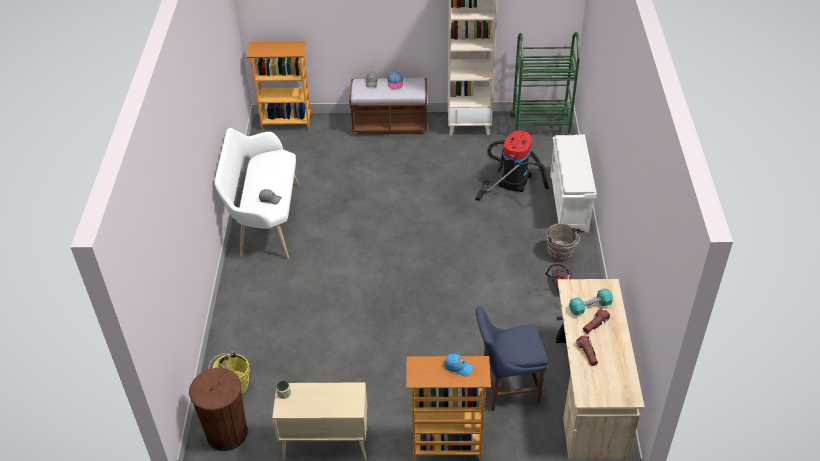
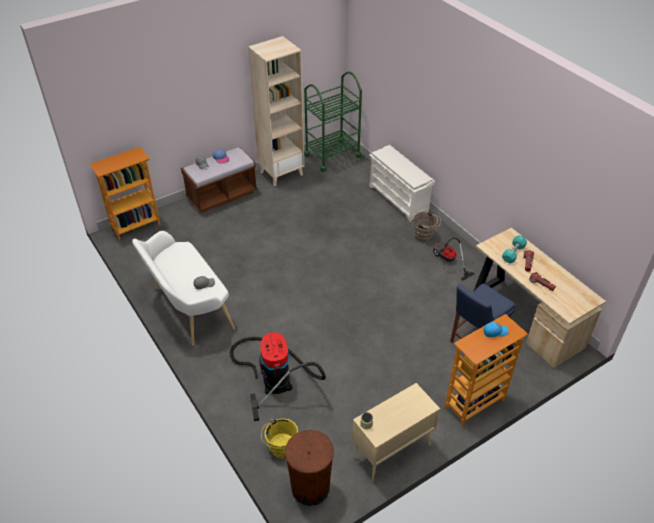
camera: 35 degrees left, 0 degrees up
vacuum cleaner [475,130,549,201] -> vacuum cleaner moved to [230,332,326,421]

